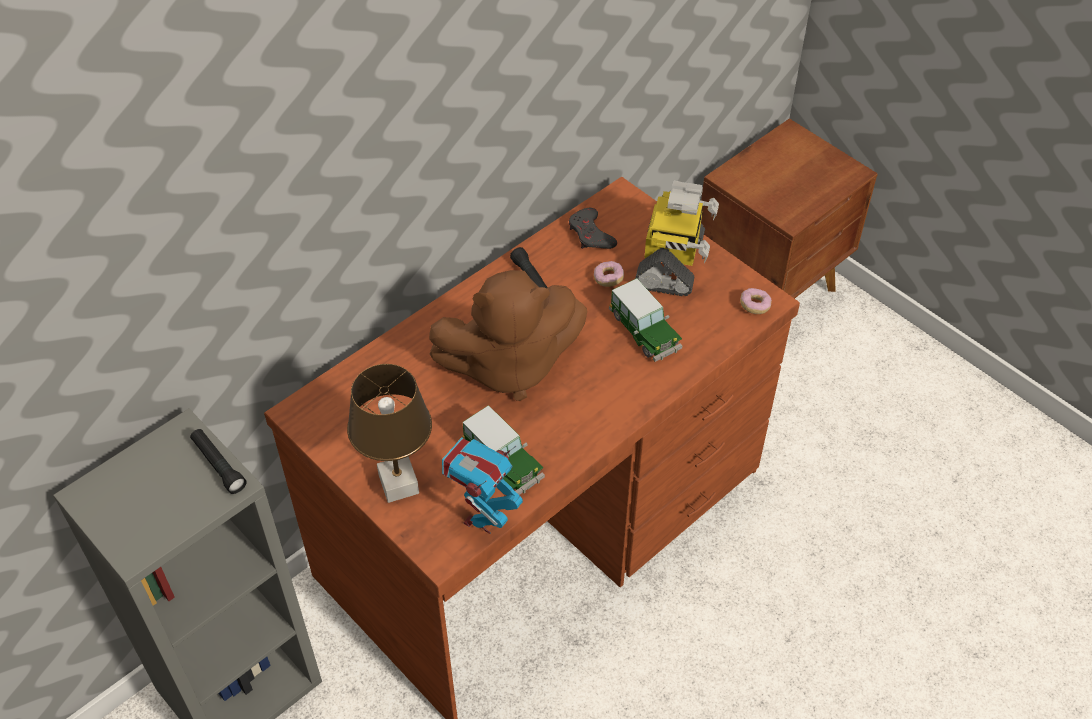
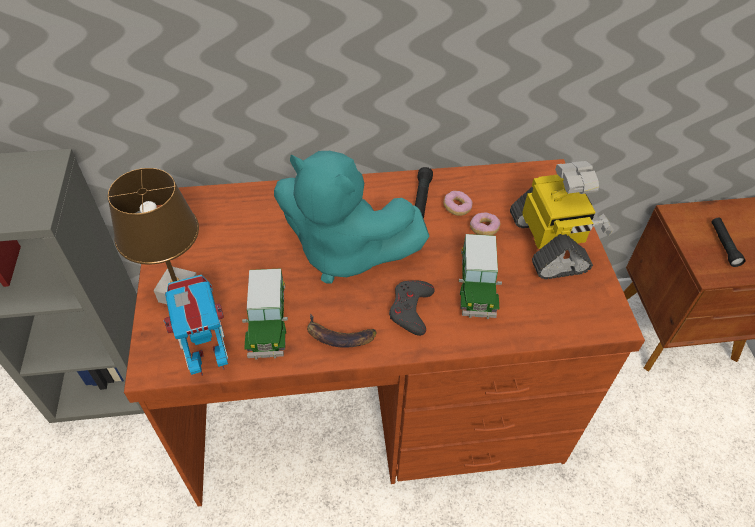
camera: 35 degrees right, 0 degrees up
black flashlight [190,429,247,494] -> black flashlight moved to [711,217,745,267]
brown plush toy [429,270,587,401] -> turquoise plush toy [274,151,430,284]
grey game controller [569,208,617,249] -> grey game controller moved to [389,280,435,336]
toy robot [635,181,719,296] -> toy robot turned 60 degrees counterclockwise [510,161,614,279]
donut [740,288,772,314] -> donut moved to [443,191,472,216]
none -> banana [307,314,377,348]

